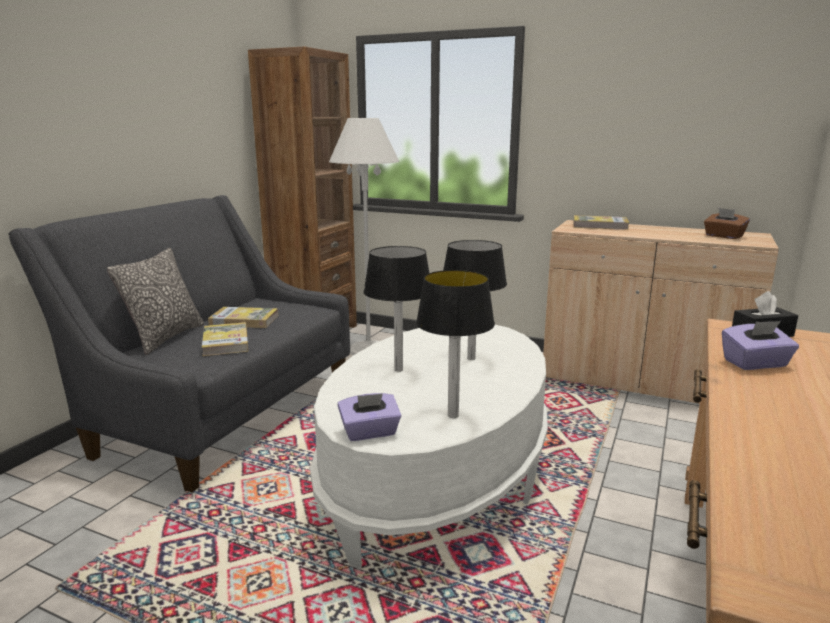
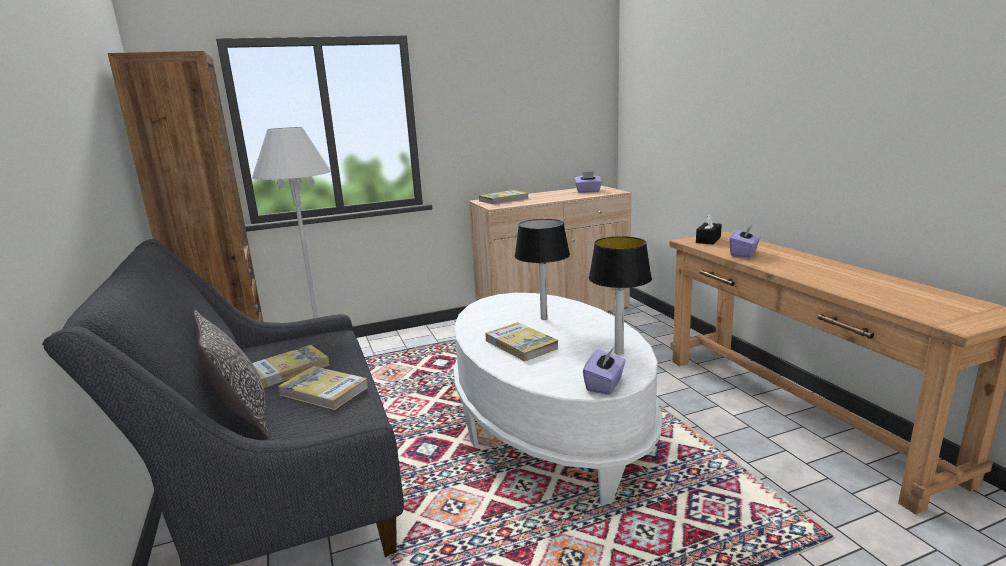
camera: 45 degrees left, 0 degrees up
black table lamp [363,246,429,372] -> book [485,322,559,361]
brown tissue box [704,208,750,239] -> purple tissue box [574,172,602,193]

